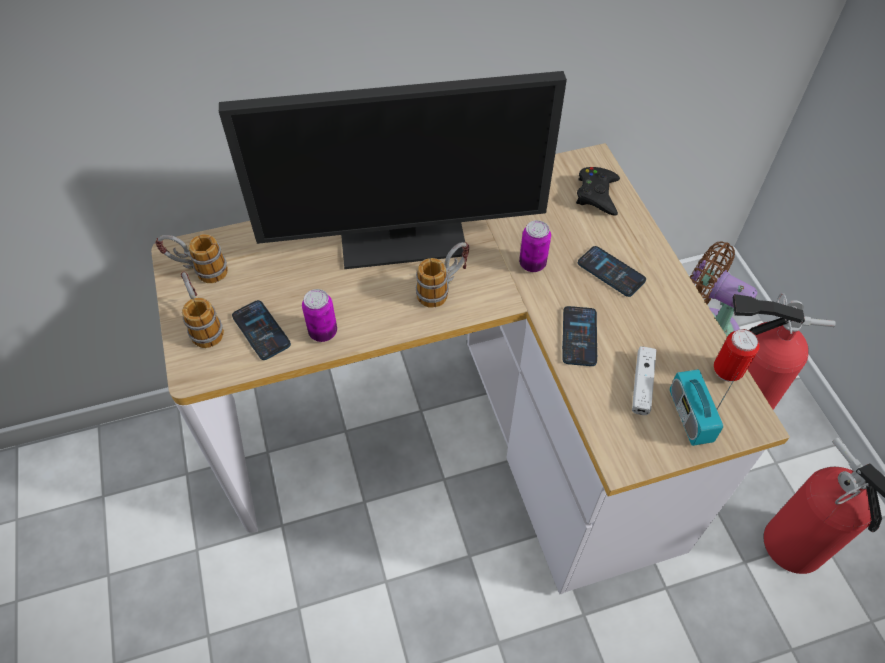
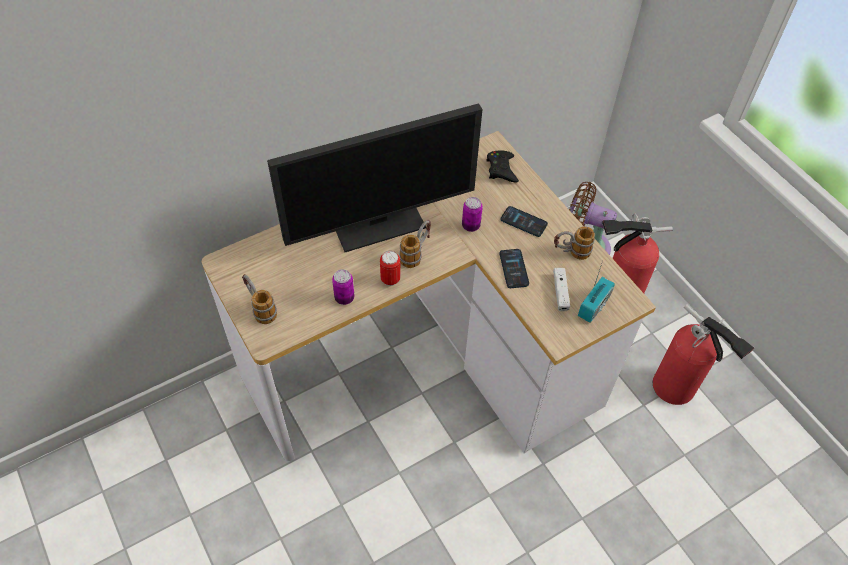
camera: 15 degrees left, 0 degrees up
mug [155,234,228,283] -> mug moved to [554,226,595,260]
phone [232,300,291,360] -> none
radio [670,369,738,446] -> radio turned 120 degrees counterclockwise [578,264,615,323]
can [714,329,760,382] -> can moved to [380,251,401,286]

